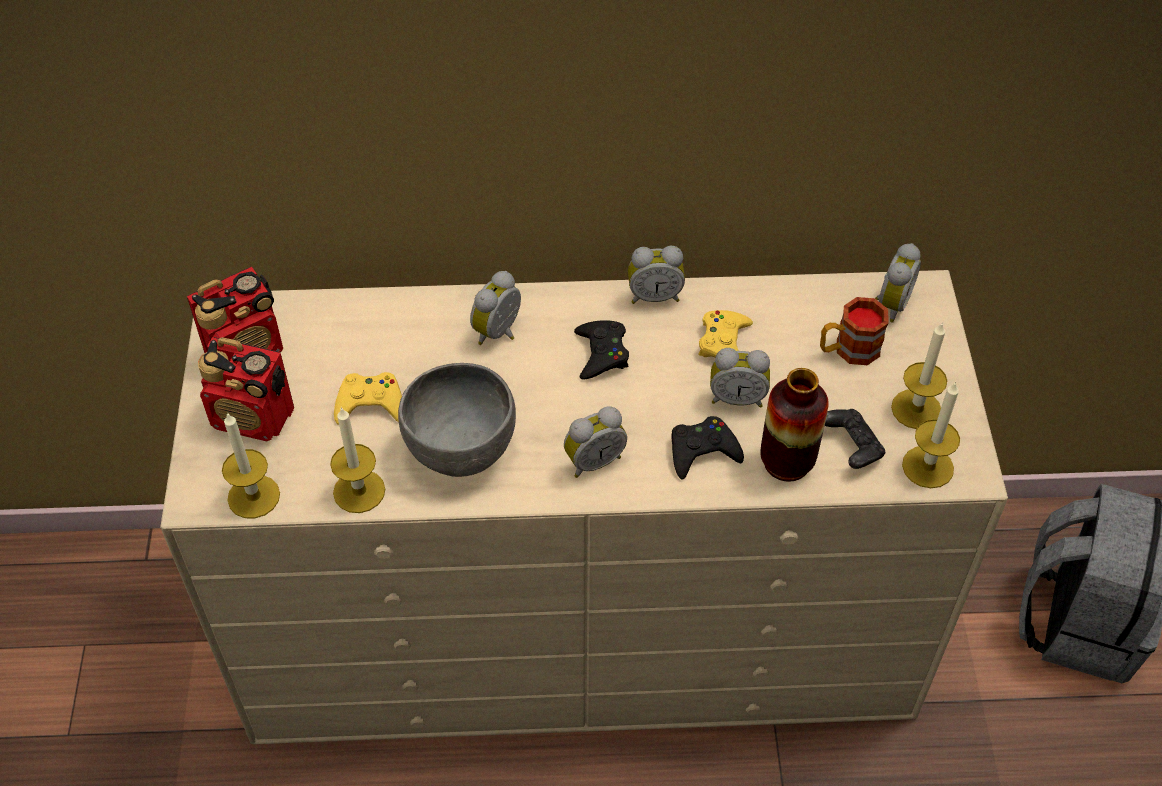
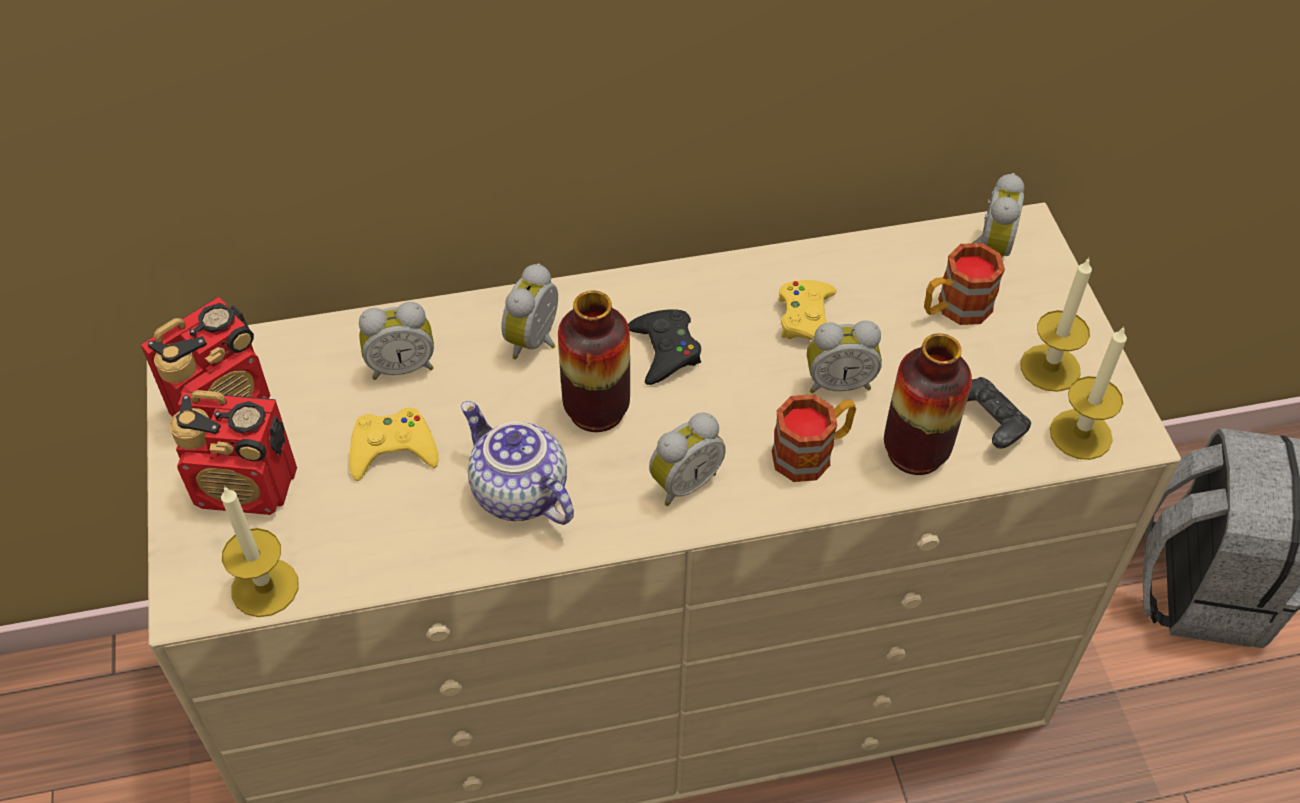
camera: 10 degrees left, 0 degrees up
candle [330,407,385,513] -> none
grey bowl [398,363,516,477] -> teapot [461,401,574,525]
alarm clock [628,246,685,304] -> alarm clock moved to [359,302,434,380]
black game controller [671,416,744,480] -> mug [772,394,856,482]
none -> vase [558,290,630,432]

